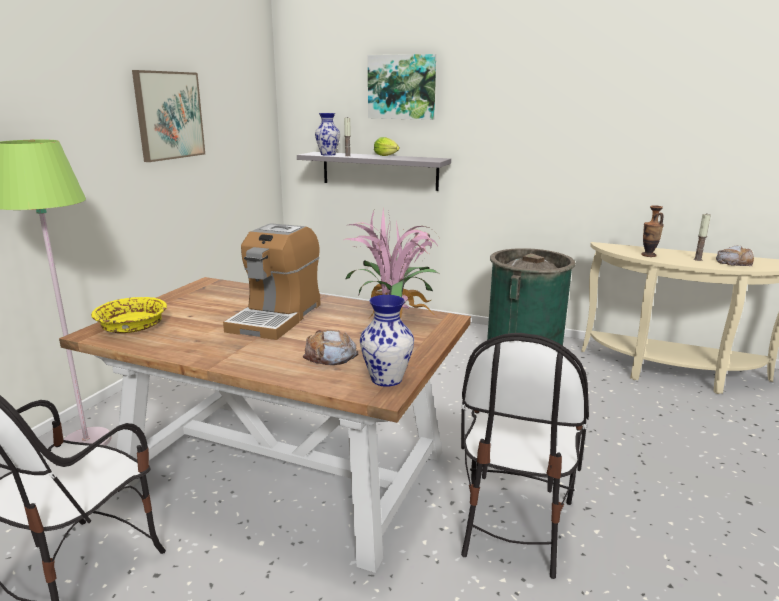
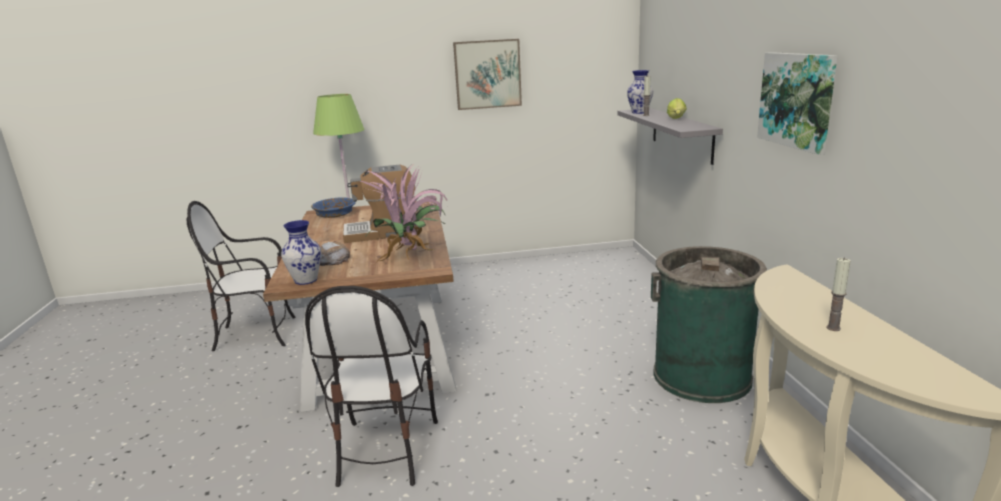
camera: 60 degrees right, 0 degrees up
yellow bowl [91,297,167,333] -> blue bowl [311,197,356,218]
picture [368,54,436,120] -> picture moved to [757,52,838,155]
chair [461,333,589,579] -> chair turned 75 degrees counterclockwise [305,286,438,487]
vase [641,205,664,257] -> none
bread [716,246,754,266] -> none

